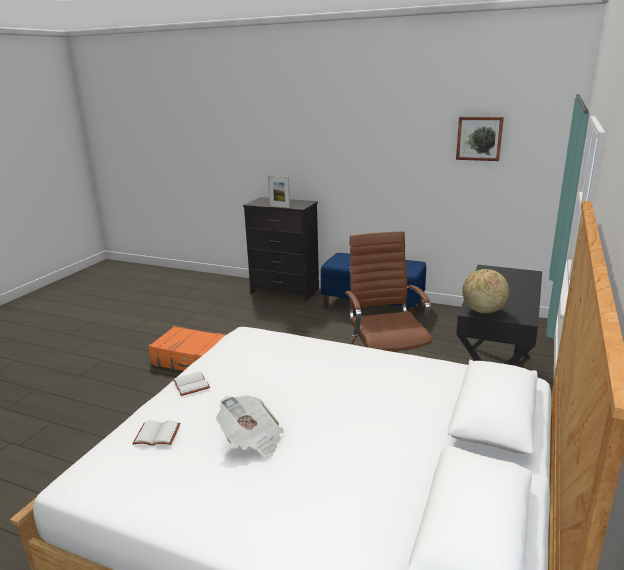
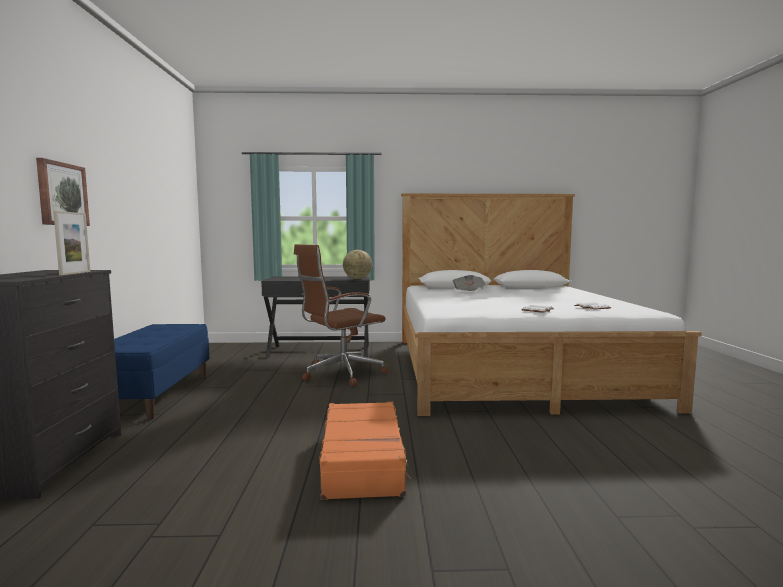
camera: 115 degrees left, 15 degrees down
newspaper [216,395,284,457] -> newspaper moved to [453,275,485,291]
picture [456,117,504,161] -> picture moved to [36,158,90,226]

